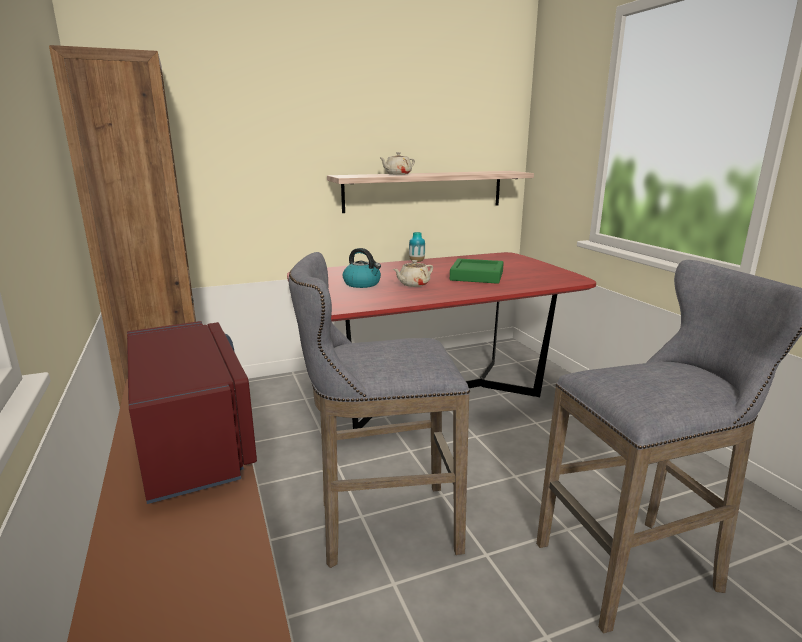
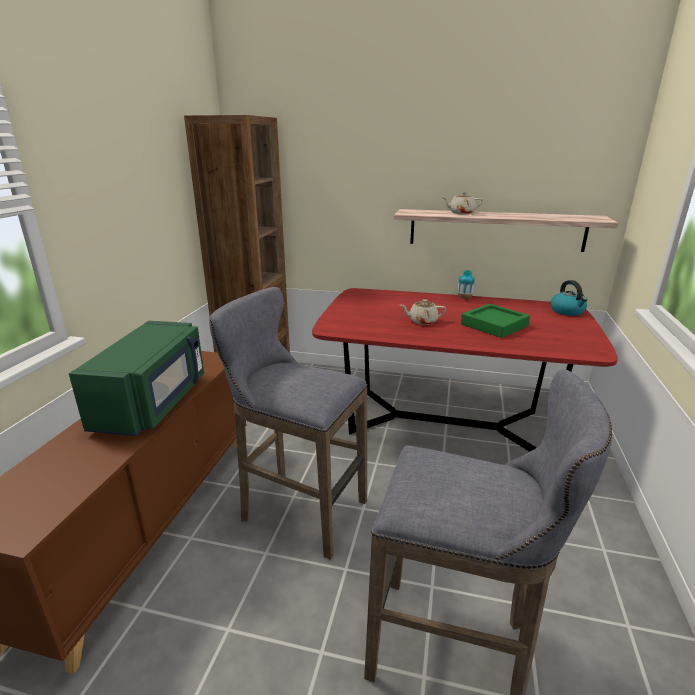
camera: 35 degrees right, 5 degrees up
red microwave [127,321,257,504] -> green microwave [69,321,204,436]
kettle [343,248,381,288] -> kettle moved to [551,280,588,316]

